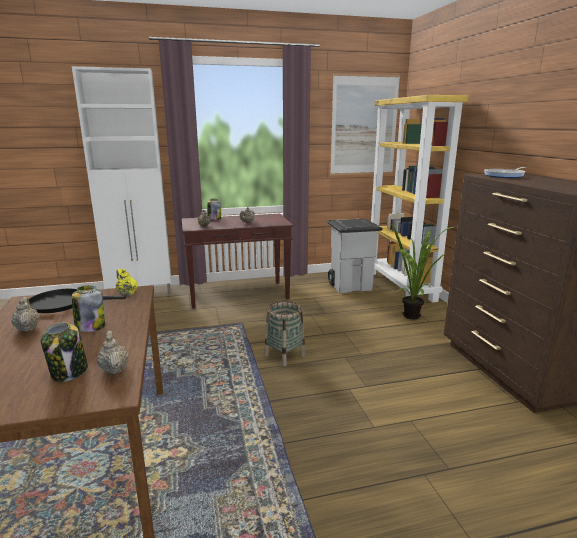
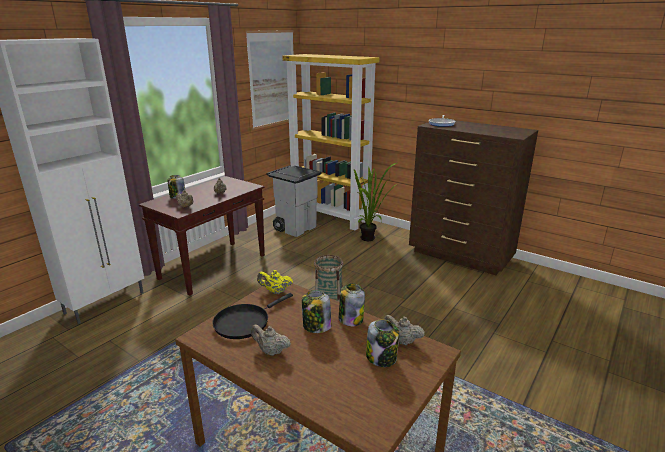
camera: 40 degrees left, 5 degrees up
none -> jar [339,283,365,327]

